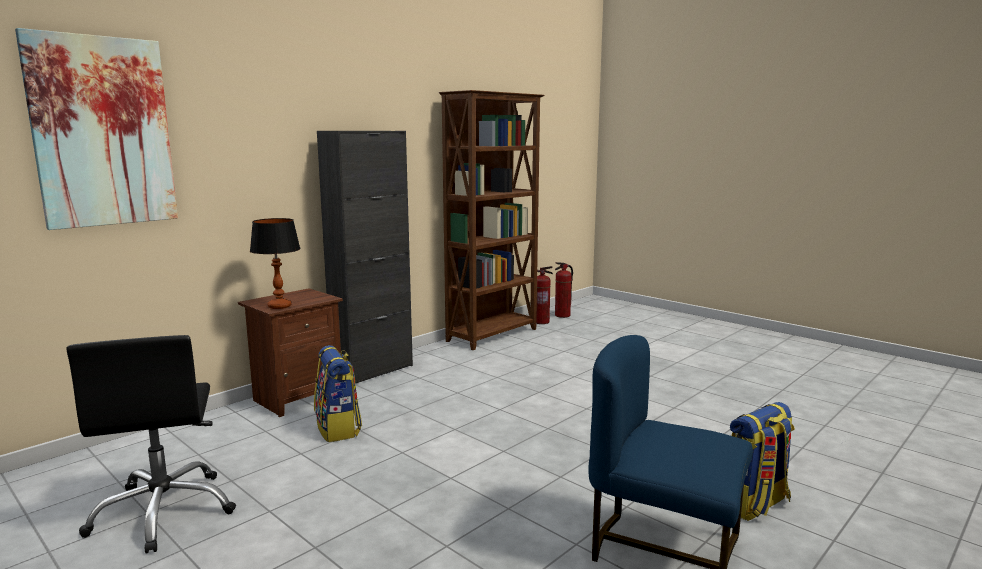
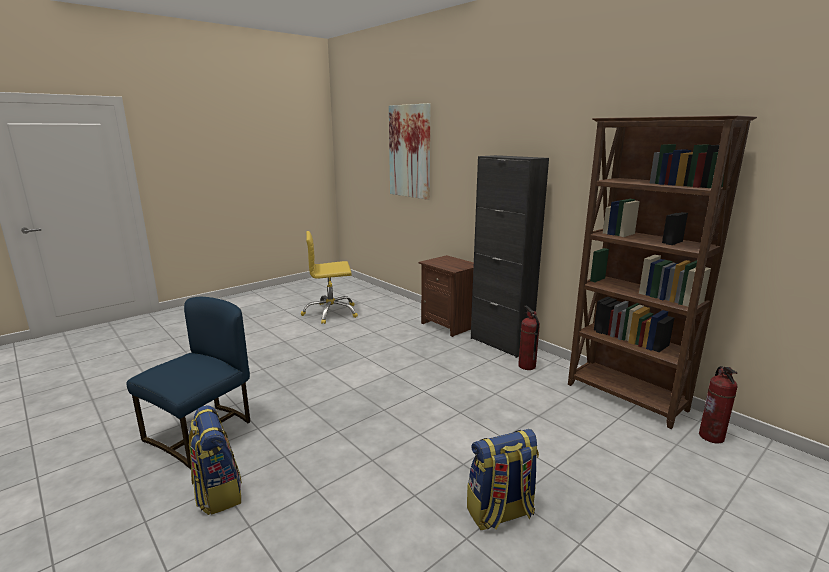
camera: 95 degrees right, 5 degrees up
black office chair [66,335,236,554] -> yellow office chair [301,231,358,324]
table lamp [250,218,301,309] -> none
backpack [314,345,362,442] -> backpack moved to [467,429,539,530]
fire extinguisher [555,262,573,318] -> fire extinguisher moved to [518,306,540,370]

